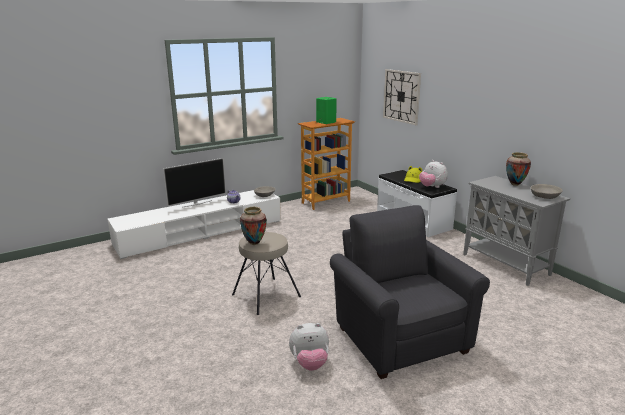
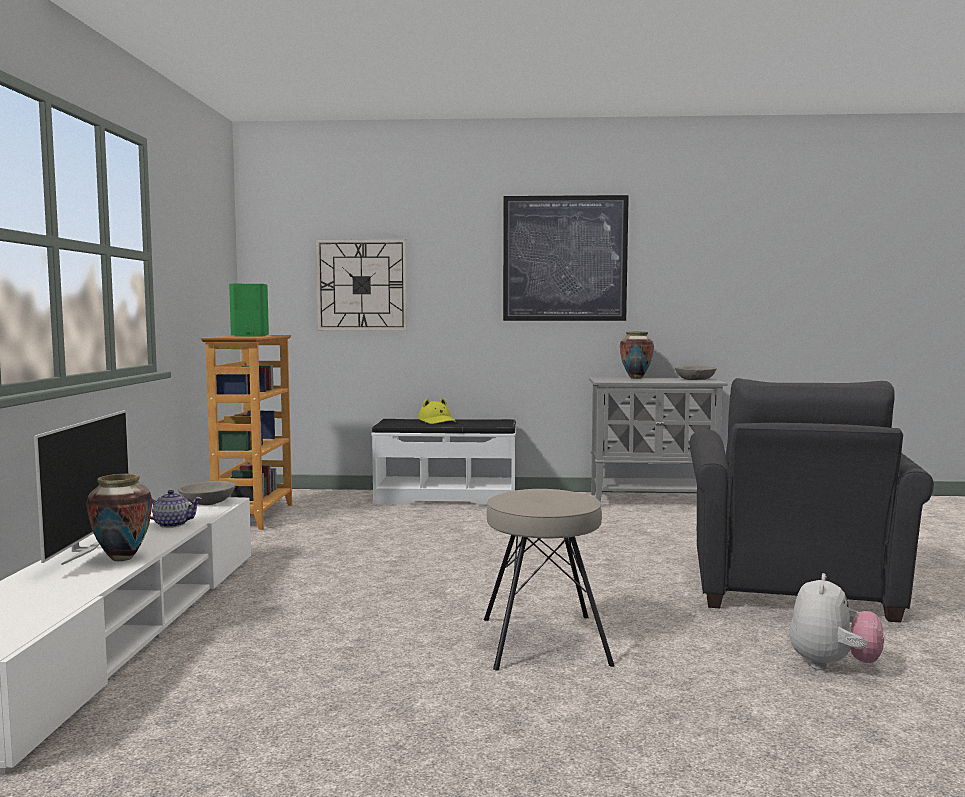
camera: 55 degrees left, 15 degrees down
vase [240,207,267,245] -> vase moved to [86,474,152,561]
grey armchair [330,205,490,379] -> grey armchair turned 90 degrees counterclockwise [690,378,934,623]
plush toy [419,160,448,188] -> none
none -> picture [503,195,629,321]

